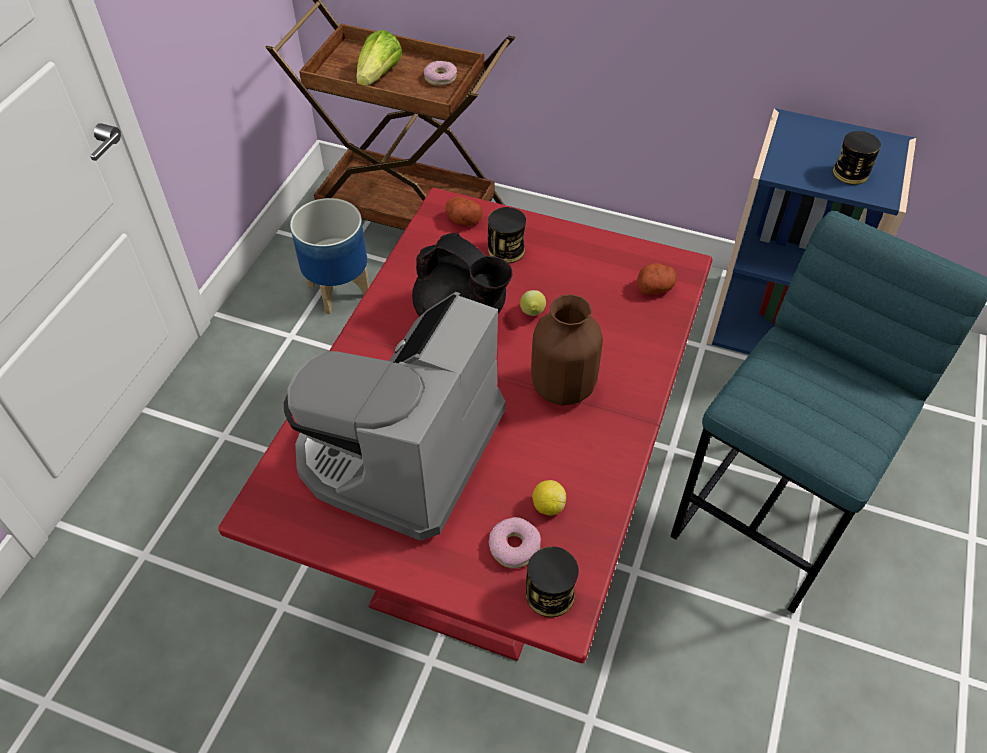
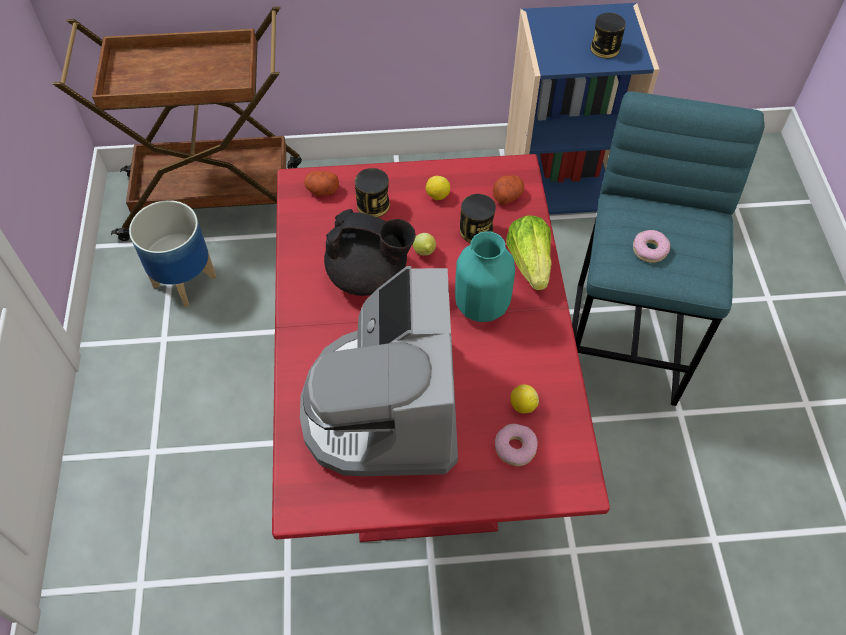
camera: 25 degrees left, 5 degrees up
lettuce [356,30,402,86] -> lettuce moved to [506,215,551,290]
donut [424,61,457,86] -> donut moved to [633,230,670,263]
can [526,546,579,617] -> can moved to [460,194,496,243]
brown vase [531,294,603,406] -> turquoise vase [455,231,515,322]
none -> lemon [426,176,450,200]

